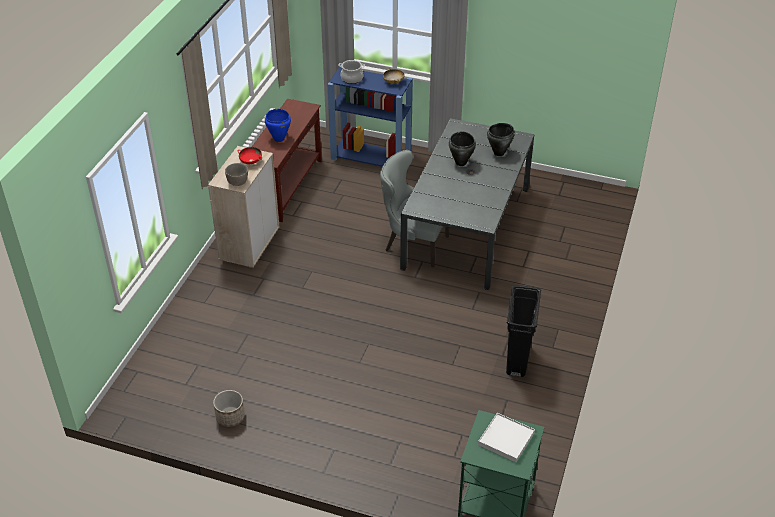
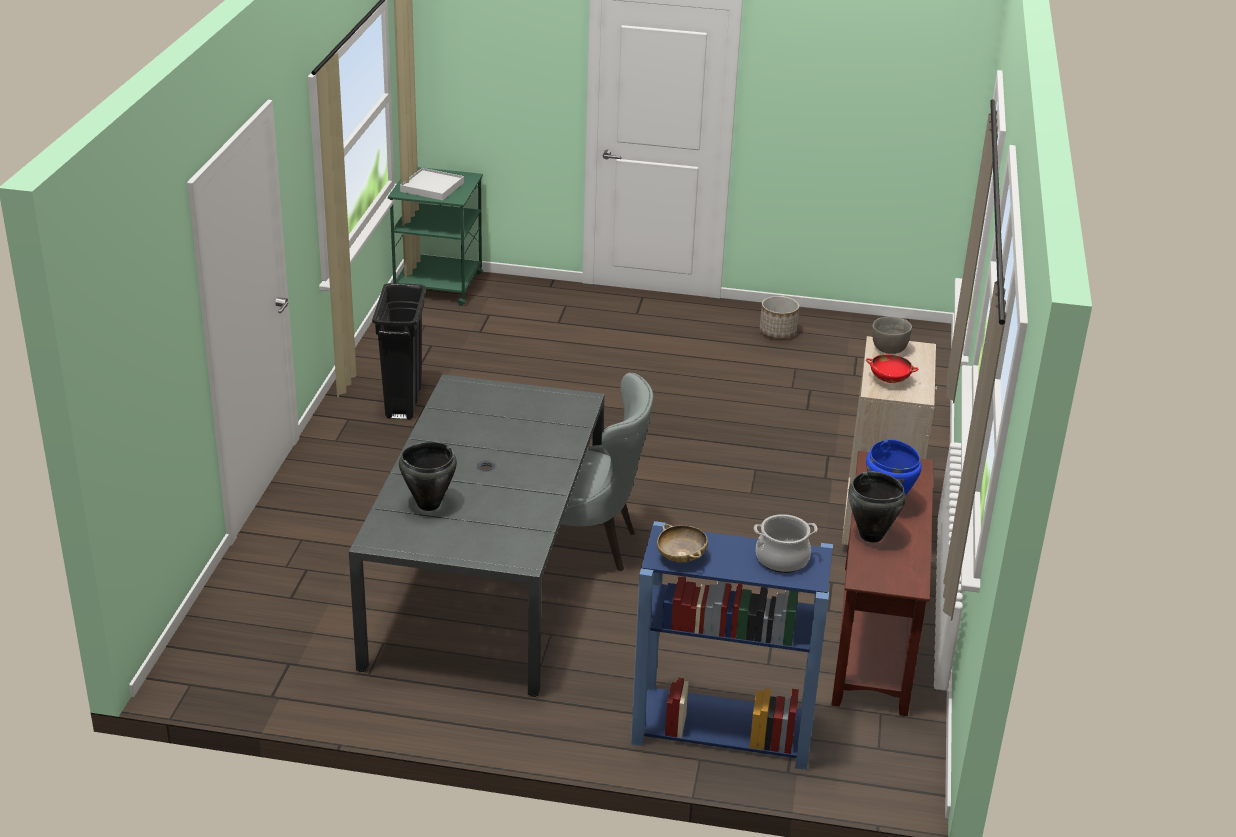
camera: 170 degrees right, 10 degrees down
black cooking pot [449,131,476,166] -> black cooking pot moved to [848,471,906,542]

